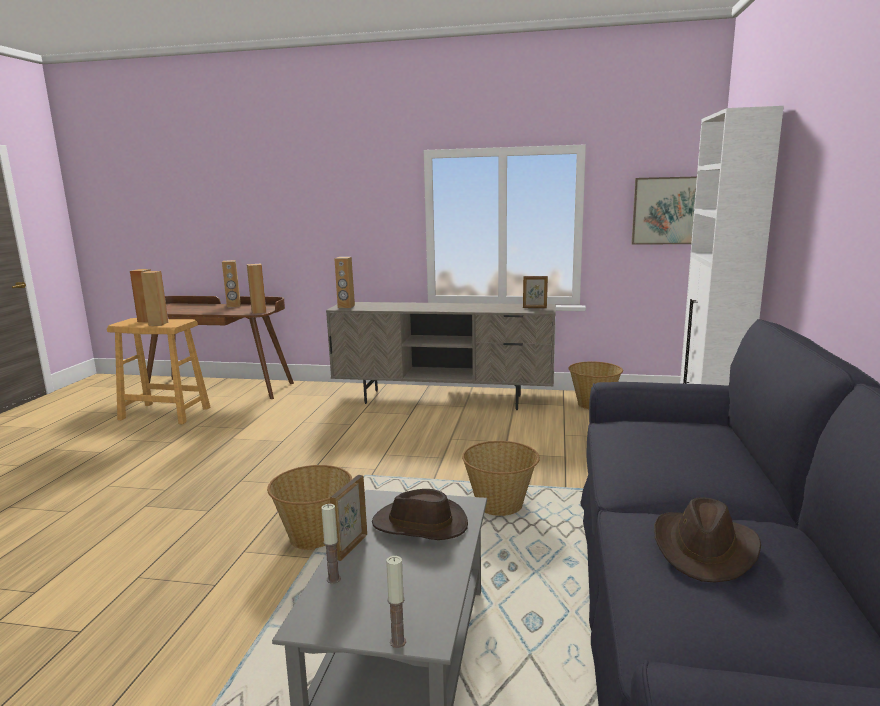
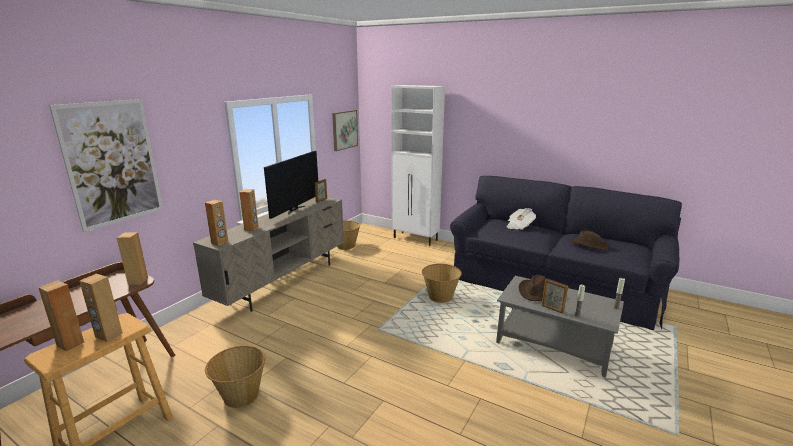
camera: 70 degrees left, 5 degrees up
brown speaker [222,260,241,308] -> brown speaker moved to [239,189,259,231]
basket [267,465,352,550] -> basket moved to [205,346,265,408]
none -> picture [49,99,163,232]
none -> television [264,151,318,219]
none -> newspaper [507,208,536,230]

